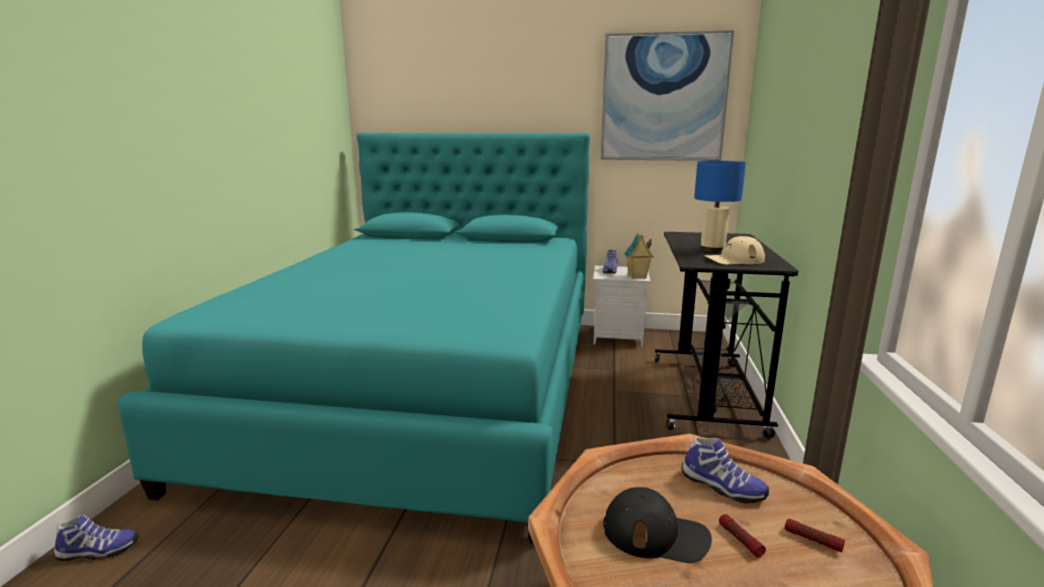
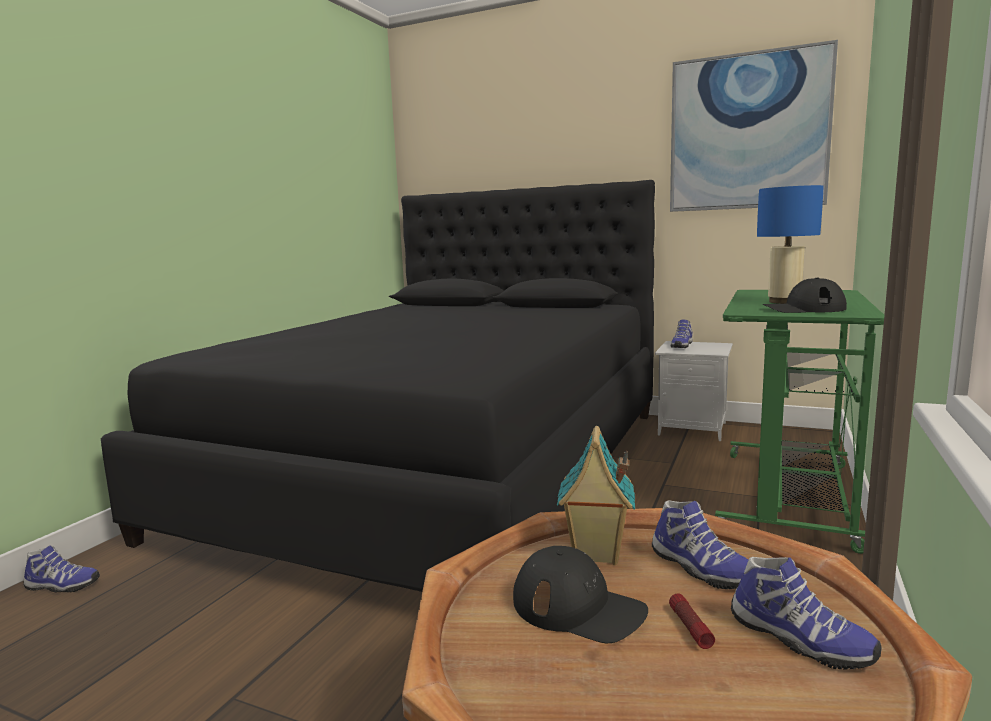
camera: 15 degrees right, 5 degrees down
turquoise bed [118,133,590,544] -> black bed [101,180,655,592]
toy house [624,232,654,279] -> toy house moved to [557,426,635,565]
black desk [655,232,798,438] -> green desk [715,290,884,554]
beige cap [704,236,765,265] -> black cap [763,278,847,313]
flashlight [785,519,845,553] -> shoe [731,557,882,670]

